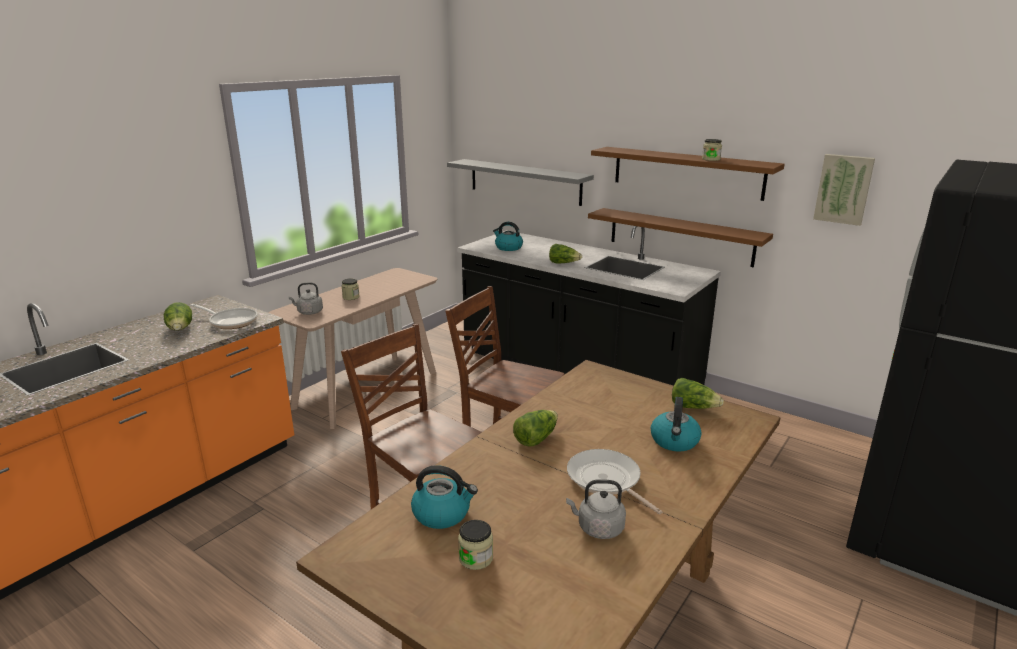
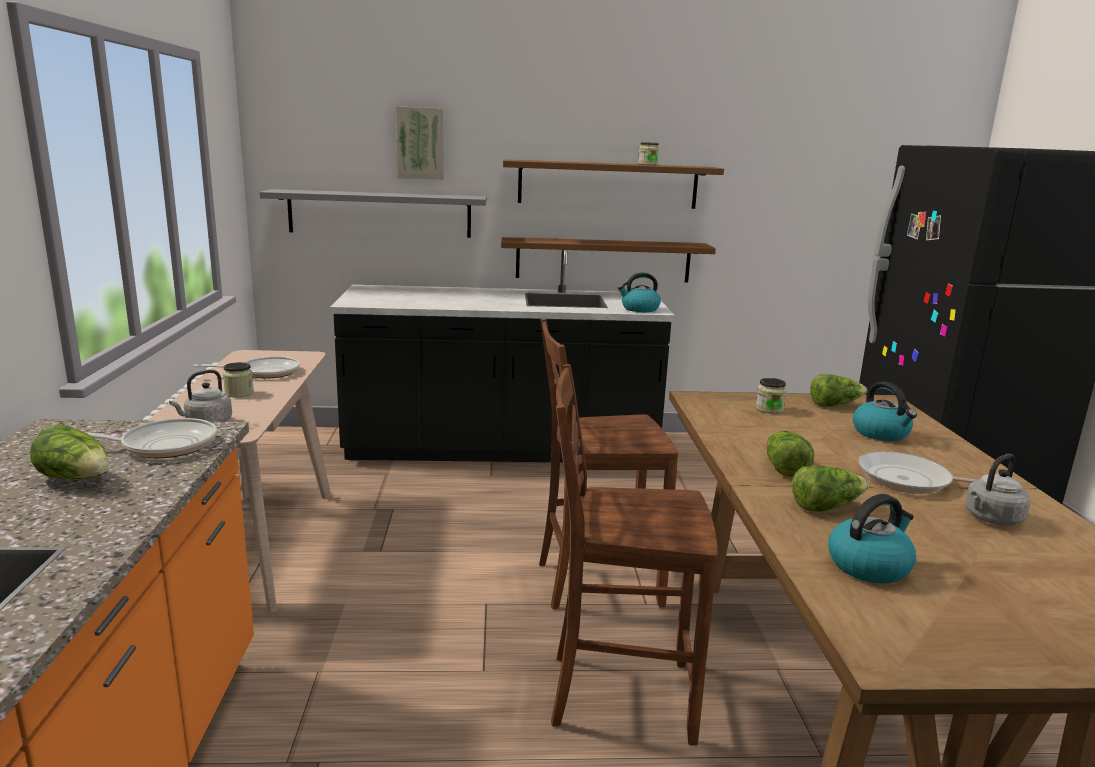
camera: 40 degrees left, 5 degrees down
jar [458,520,493,570] -> jar moved to [755,378,787,414]
kettle [493,222,523,251] -> kettle moved to [618,272,661,312]
lettuce [549,244,582,264] -> lettuce moved to [792,466,869,511]
picture [813,154,875,226] -> picture moved to [396,106,444,180]
none -> frying pan [194,356,300,379]

